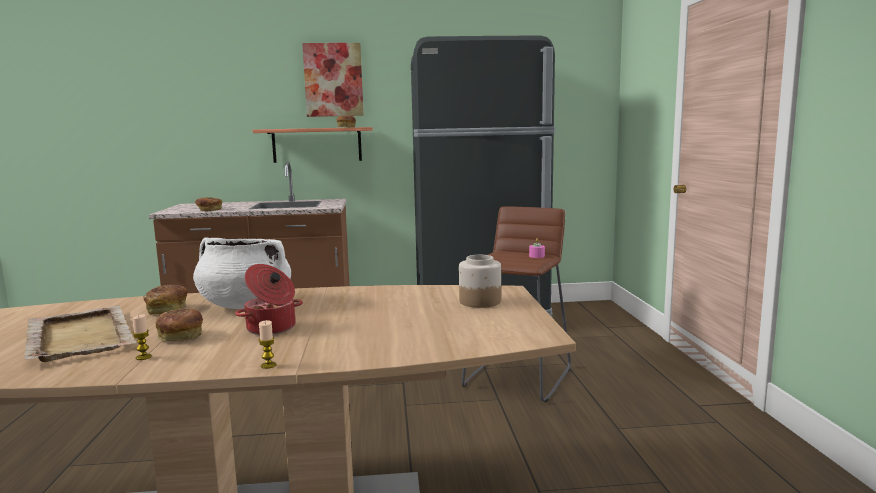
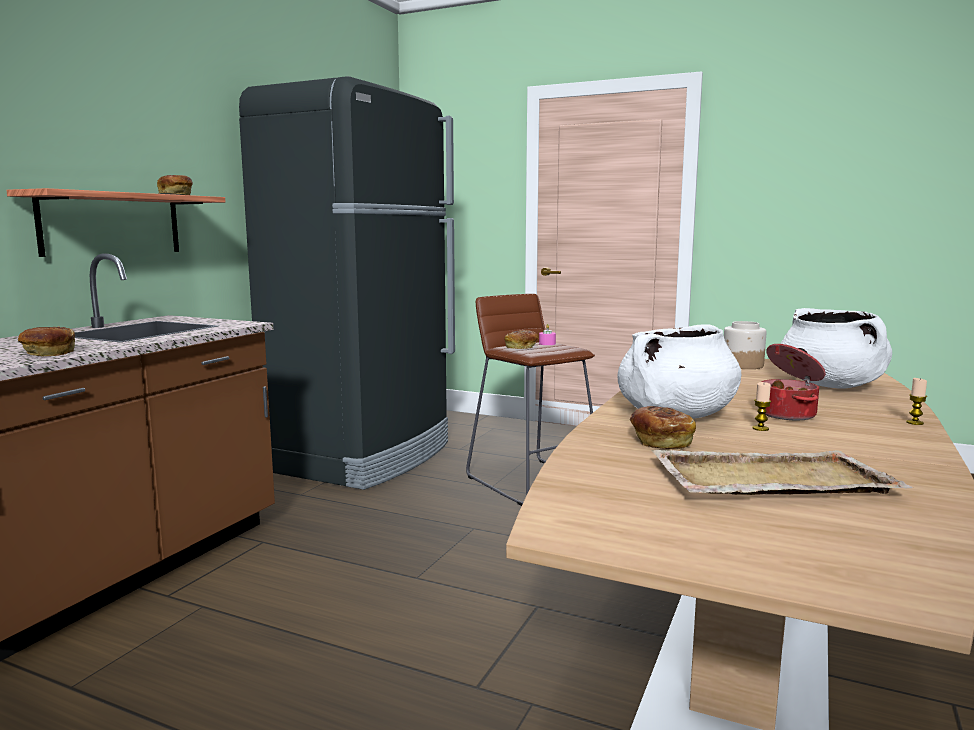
camera: 60 degrees left, 0 degrees up
candle [132,314,152,360] -> candle moved to [752,382,771,431]
bread [156,309,203,342] -> bread moved to [504,330,538,349]
picture [302,43,364,117] -> none
none -> white cooking pot [781,308,892,389]

